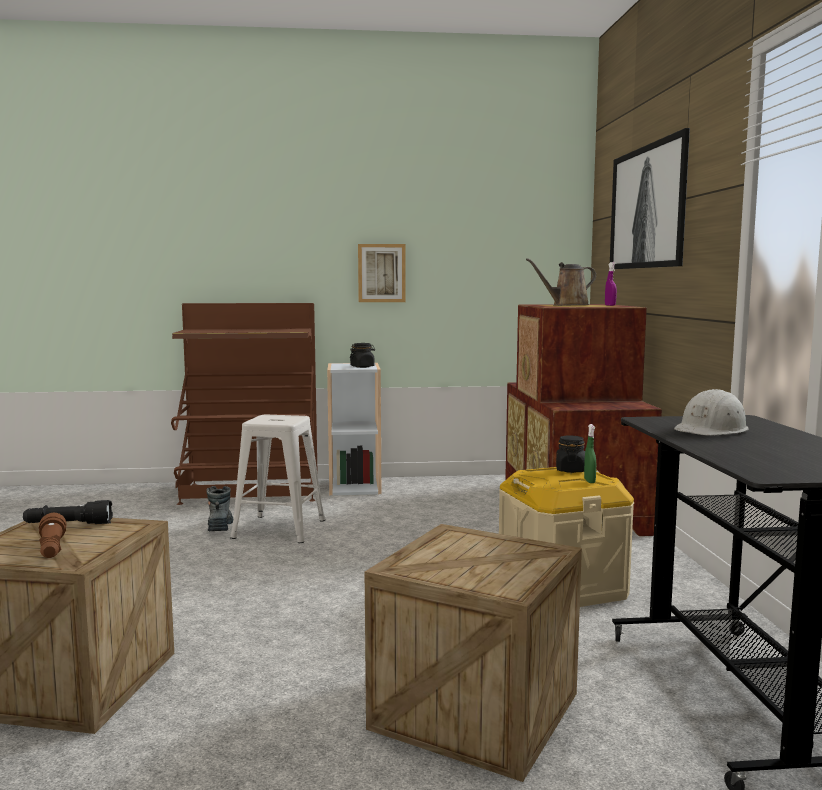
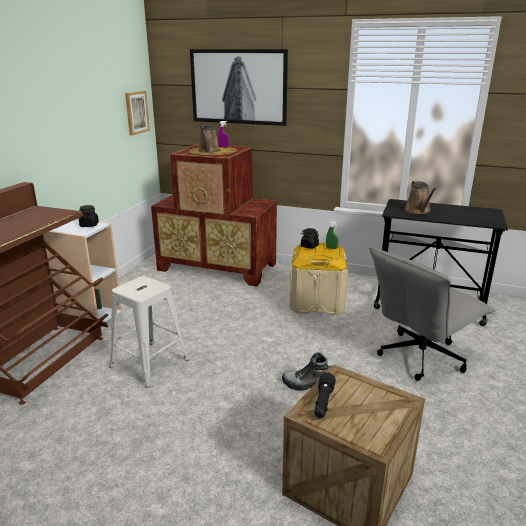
camera: 65 degrees left, 15 degrees up
brown flashlight [39,513,66,558] -> none
boot [207,486,233,531] -> boot moved to [282,352,331,391]
picture [358,244,406,302] -> picture moved to [125,91,150,135]
crate [365,524,582,782] -> grey office chair [369,247,496,381]
white hard hat [674,389,749,436] -> brown watering can [405,181,437,214]

